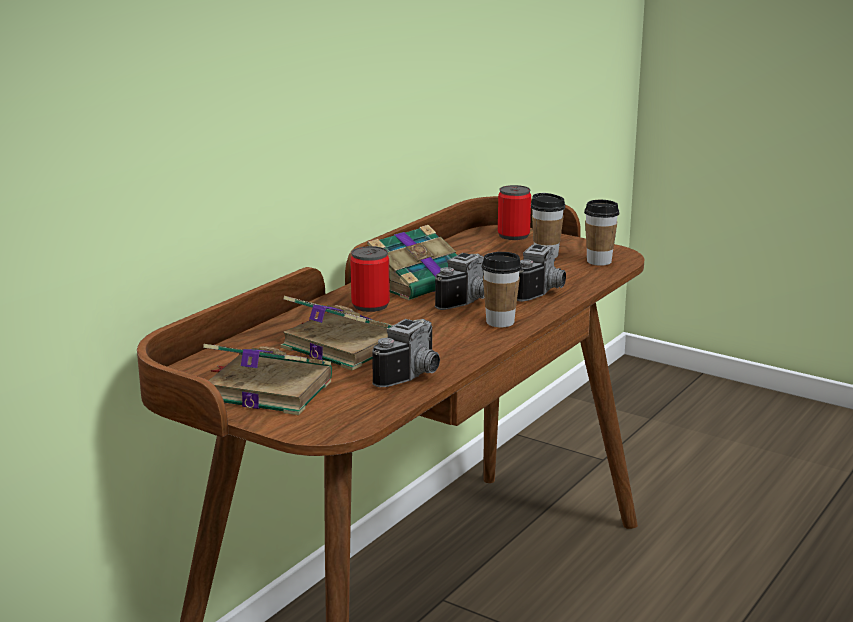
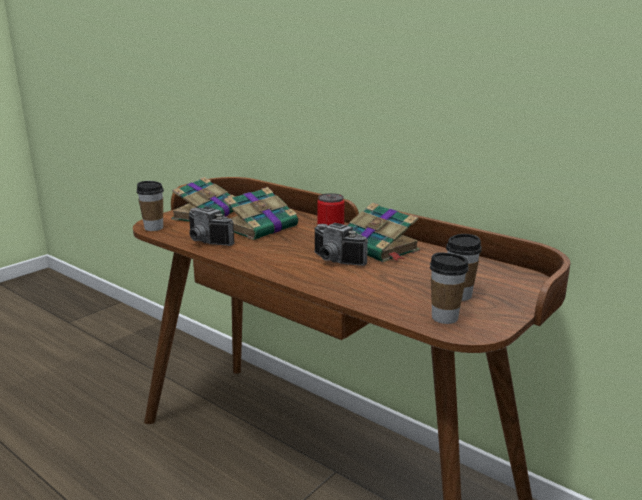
camera: 95 degrees right, 0 degrees up
cup [481,252,522,327] -> cup moved to [137,181,164,231]
can [498,185,531,240] -> none
camera [517,245,566,302] -> none

